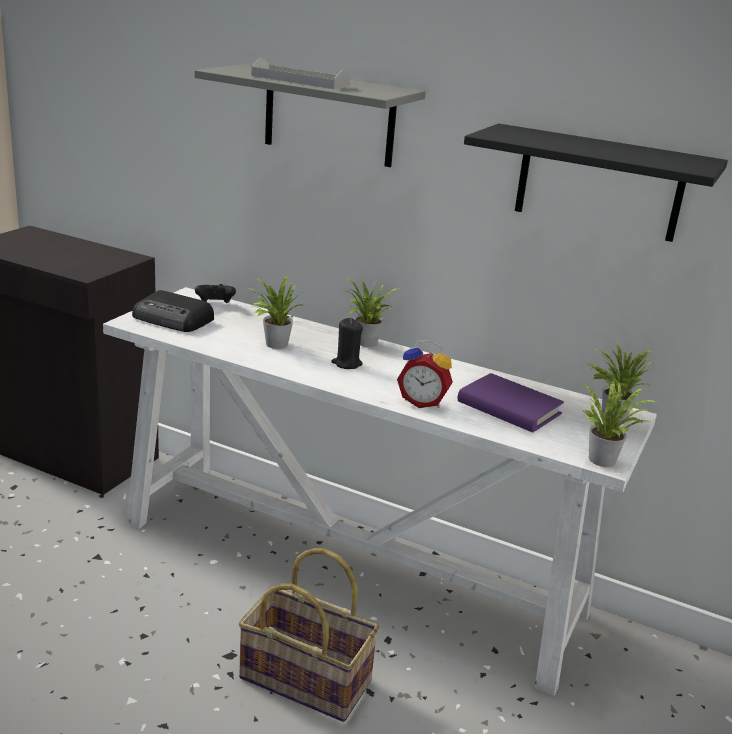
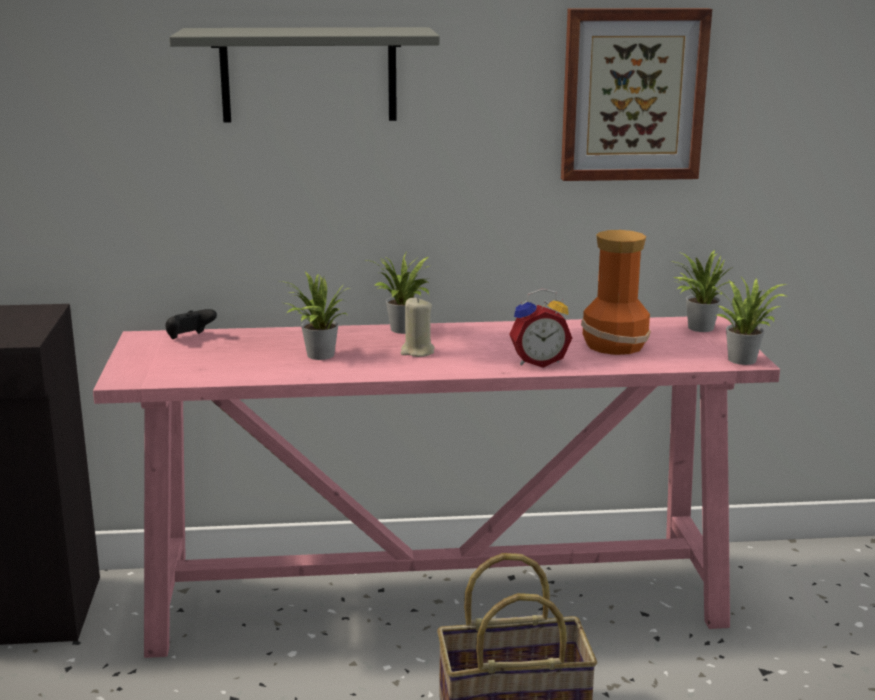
camera: 30 degrees left, 5 degrees down
white console table [103,287,657,696] -> pink console table [93,316,780,658]
radio [132,290,214,332] -> none
grey tray [251,57,350,89] -> none
black candle [331,318,363,369] -> beige candle [401,297,435,357]
purple book [458,373,564,432] -> vase [581,230,651,355]
black shelf [464,123,728,242] -> picture [561,8,712,181]

